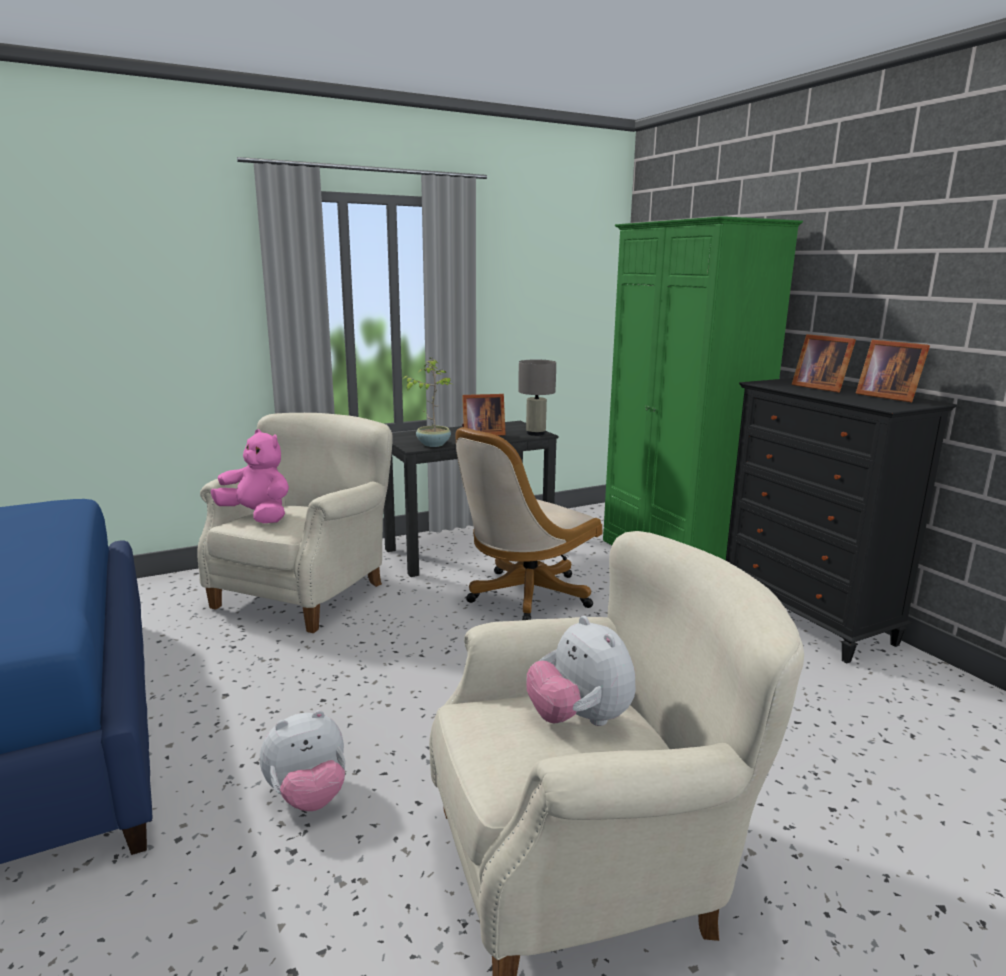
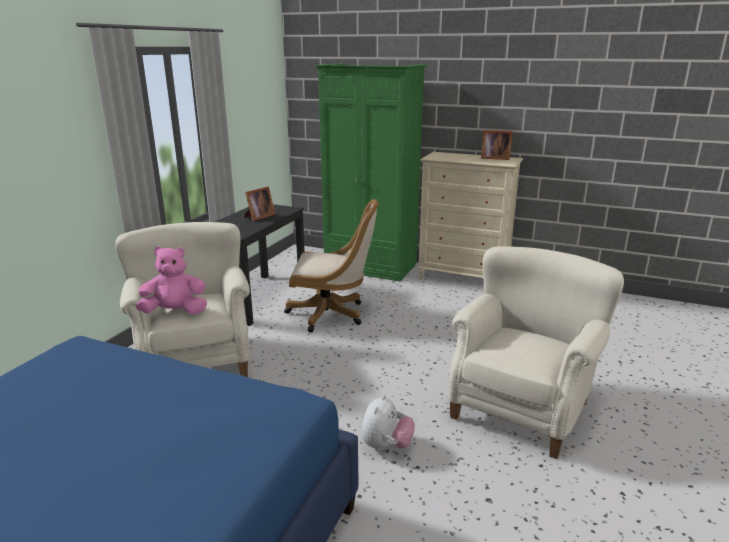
camera: 40 degrees left, 5 degrees up
potted plant [401,358,452,447] -> none
office chair [456,427,602,620] -> office chair turned 90 degrees counterclockwise [284,199,378,332]
grey table lamp [518,359,556,436] -> none
plush toy [526,616,635,726] -> none
black dresser [726,378,957,663] -> beige dresser [417,152,523,280]
picture frame [792,334,856,393] -> none

